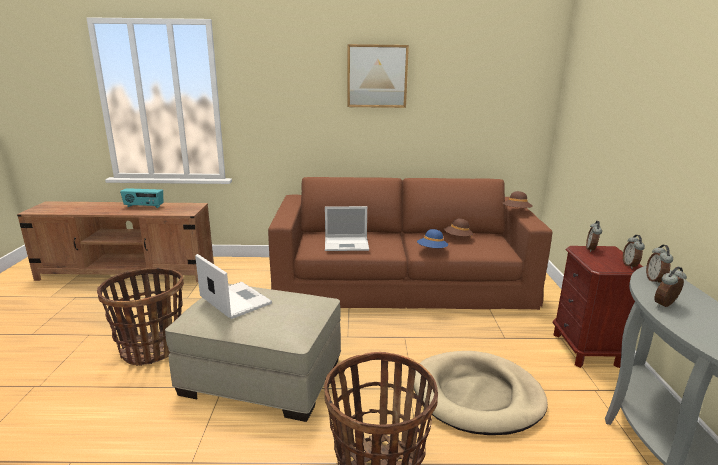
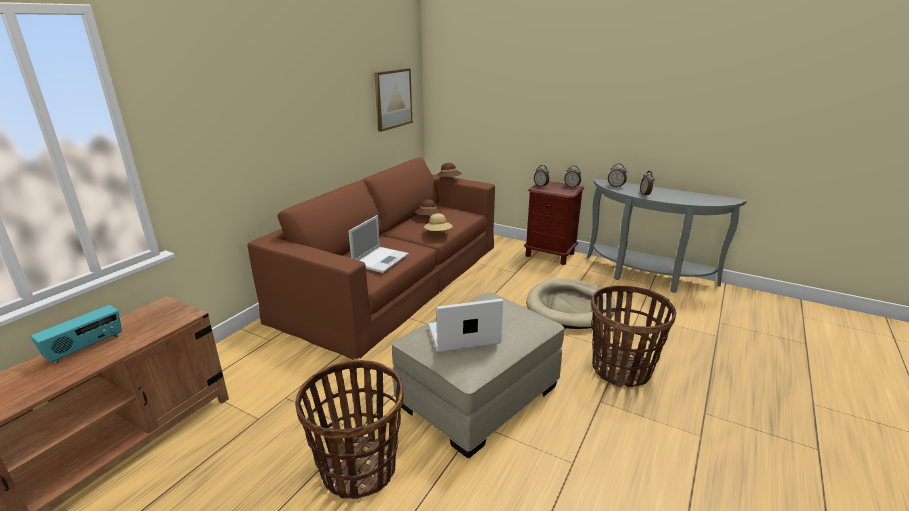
camera: 60 degrees left, 5 degrees up
picture [347,44,409,108] -> picture moved to [374,68,412,132]
blue hat [417,229,448,248] -> beige hat [424,213,453,231]

